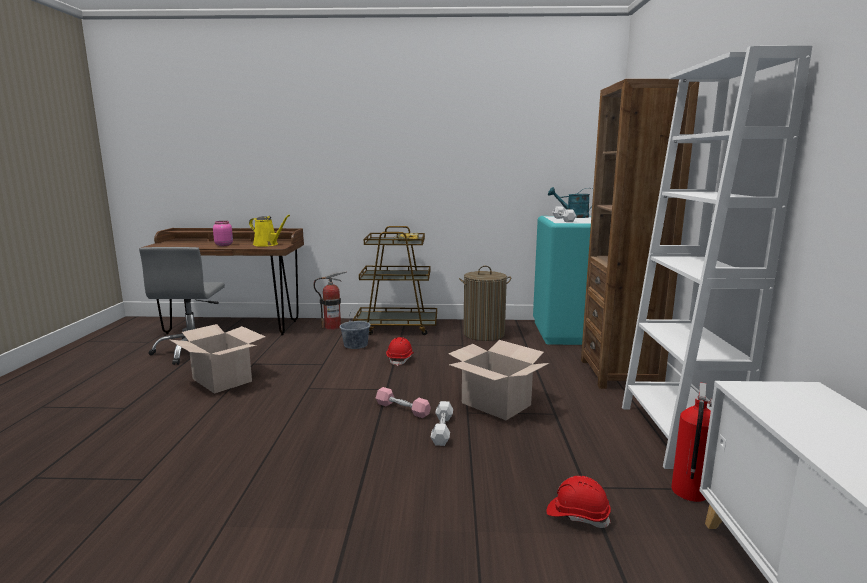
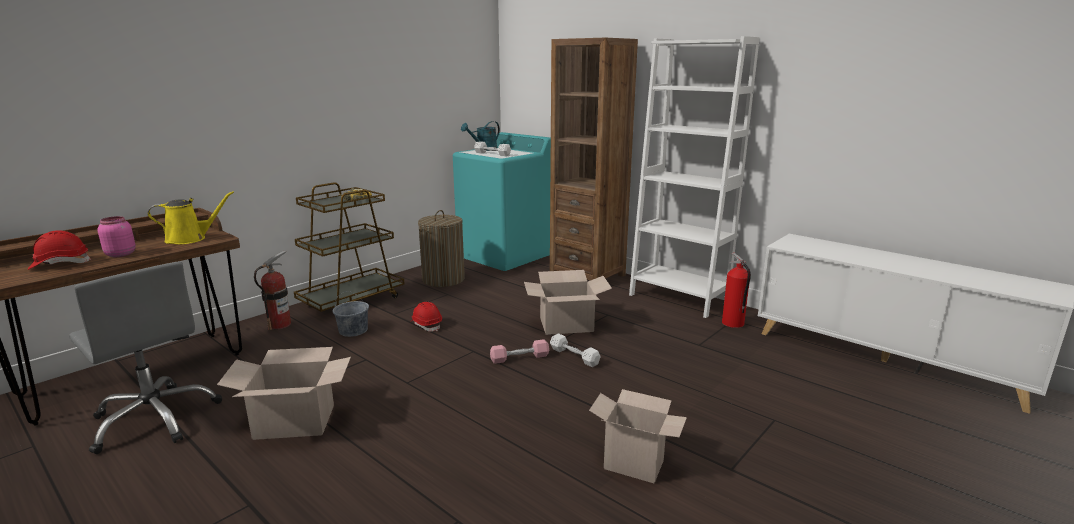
camera: 50 degrees left, 5 degrees up
red hard hat [546,476,611,528] -> red hard hat moved to [28,230,91,270]
none -> cardboard box [589,389,687,483]

